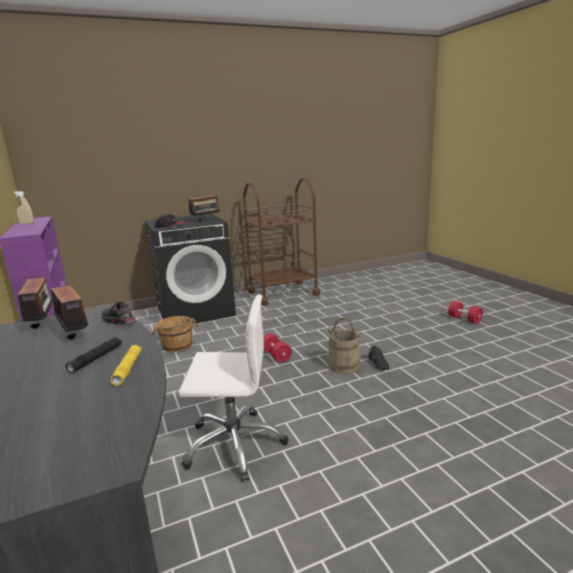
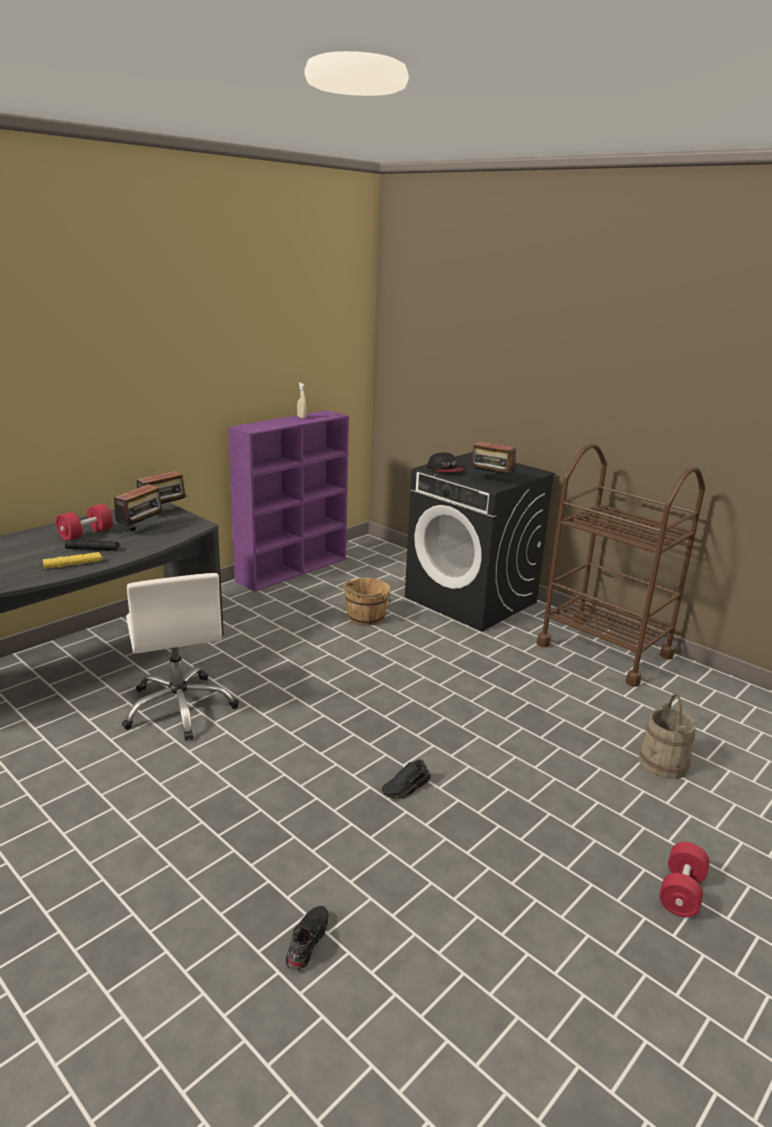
camera: 65 degrees right, 5 degrees up
black shoe [102,302,135,325] -> black shoe moved to [286,906,329,970]
red dumbbell [264,333,292,363] -> red dumbbell moved to [56,504,113,541]
beige bucket [328,318,360,374] -> beige bucket moved to [638,694,696,779]

